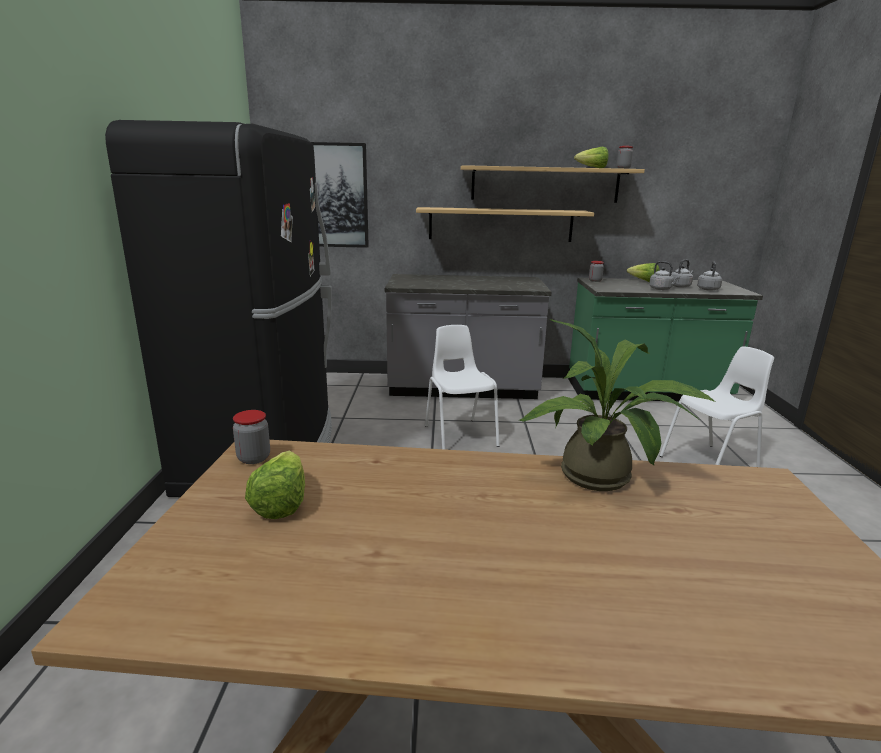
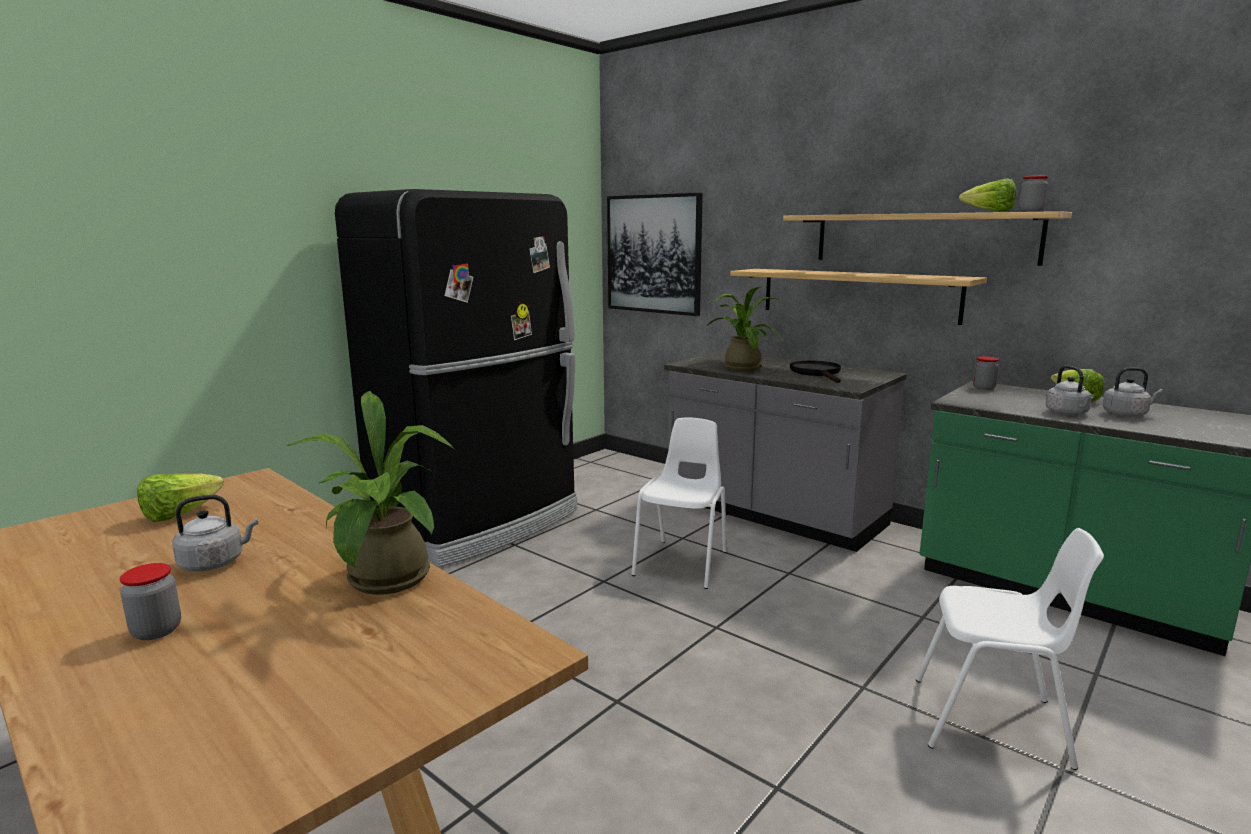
camera: 40 degrees right, 5 degrees down
jar [233,410,270,464] -> jar moved to [120,563,181,640]
grey kettle [697,262,722,291] -> grey kettle moved to [172,495,258,571]
none -> potted plant [707,286,783,372]
none -> black frying pan [790,361,841,383]

